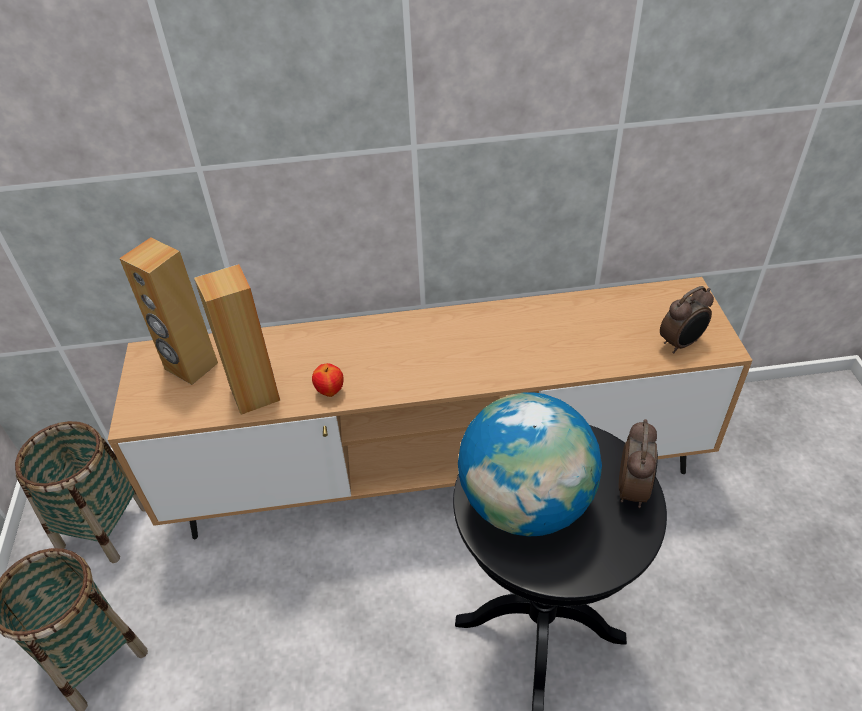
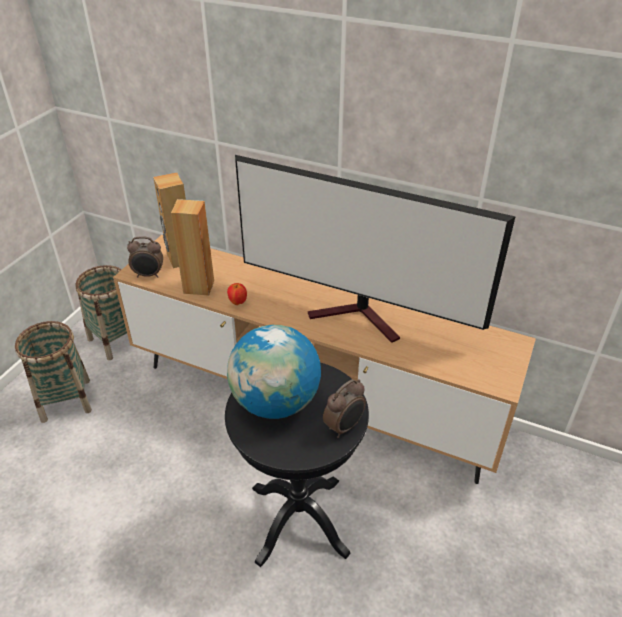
camera: 30 degrees right, 5 degrees down
alarm clock [660,286,714,354] -> alarm clock moved to [127,237,163,278]
none -> television [235,155,516,343]

